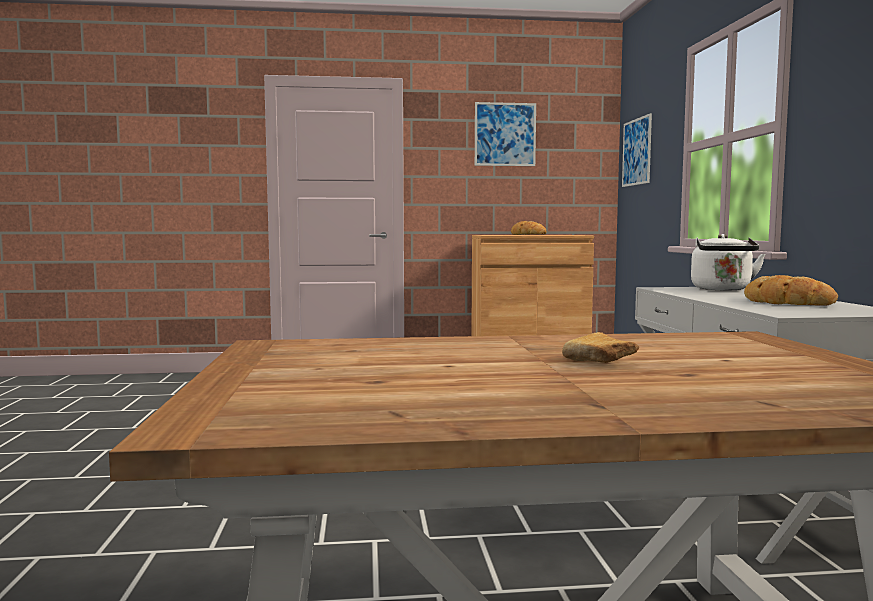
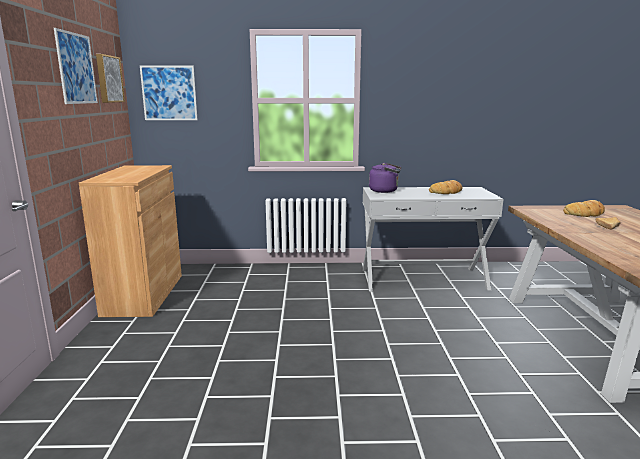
camera: 85 degrees left, 10 degrees up
bread [511,221,547,235] -> bread moved to [563,200,605,217]
white kettle [691,234,765,290] -> purple kettle [369,163,402,193]
none -> picture [96,54,125,103]

